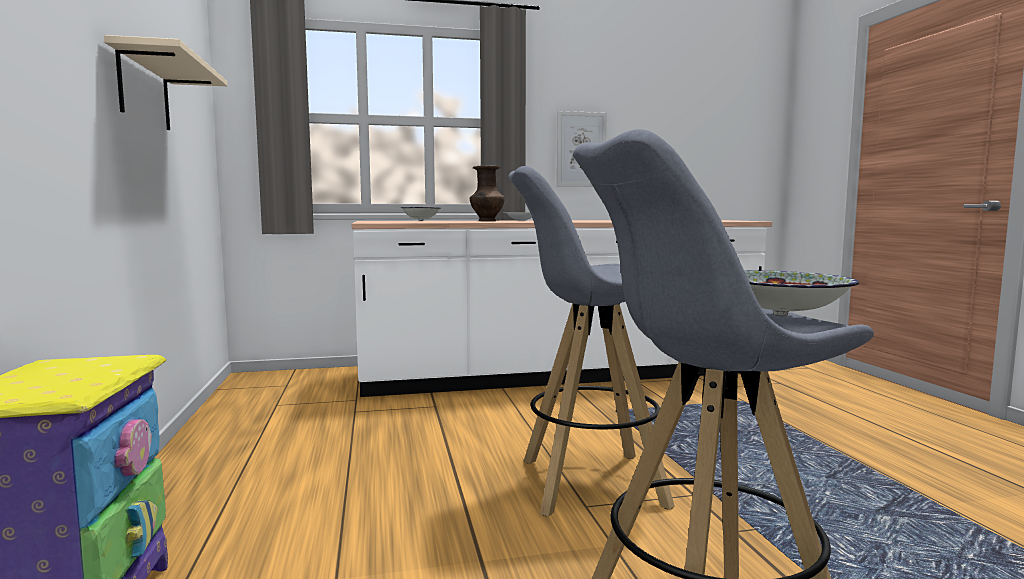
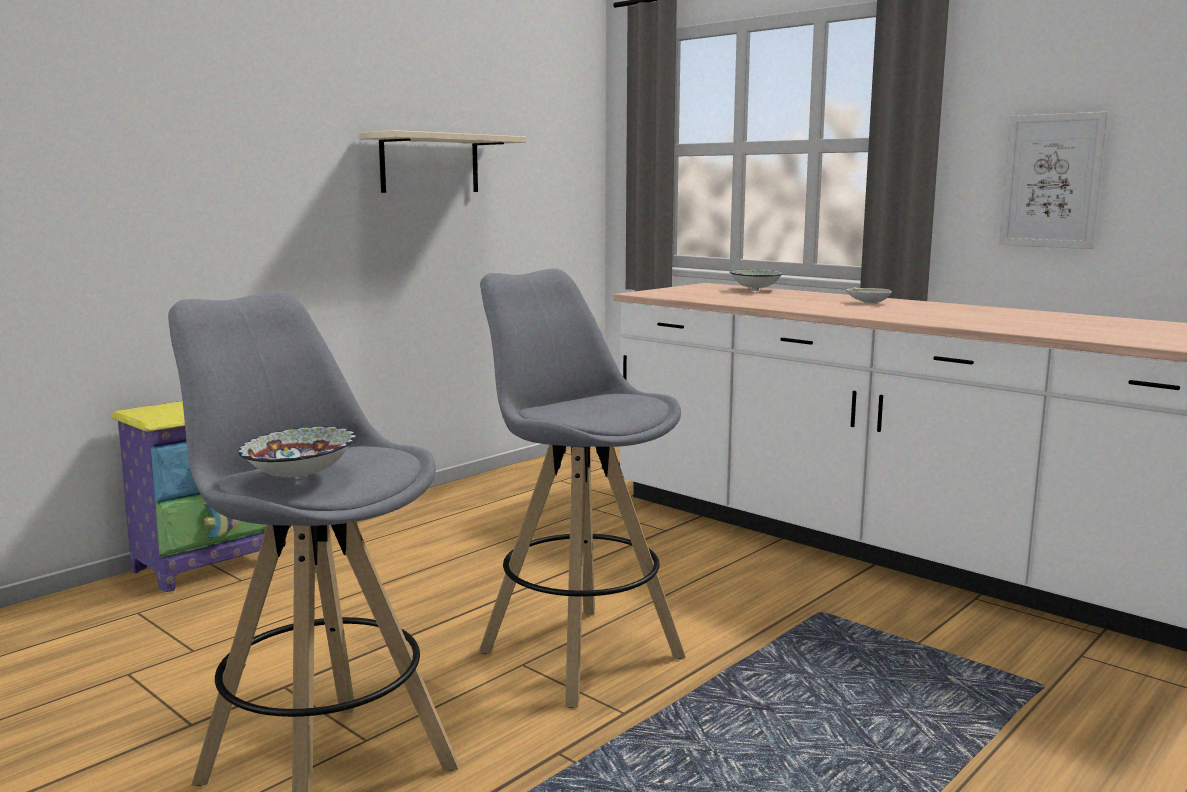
camera: 55 degrees right, 5 degrees up
brown vase [470,165,505,221] -> none

